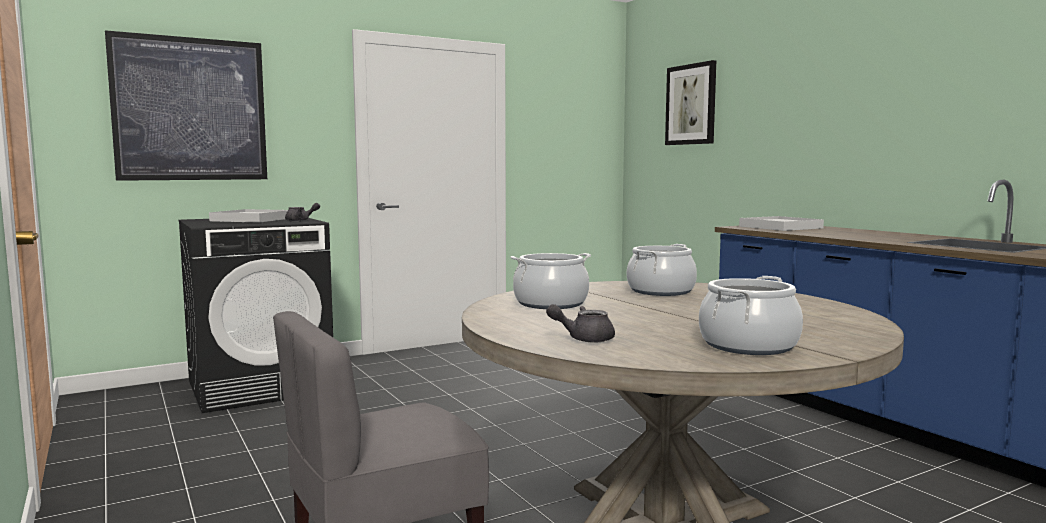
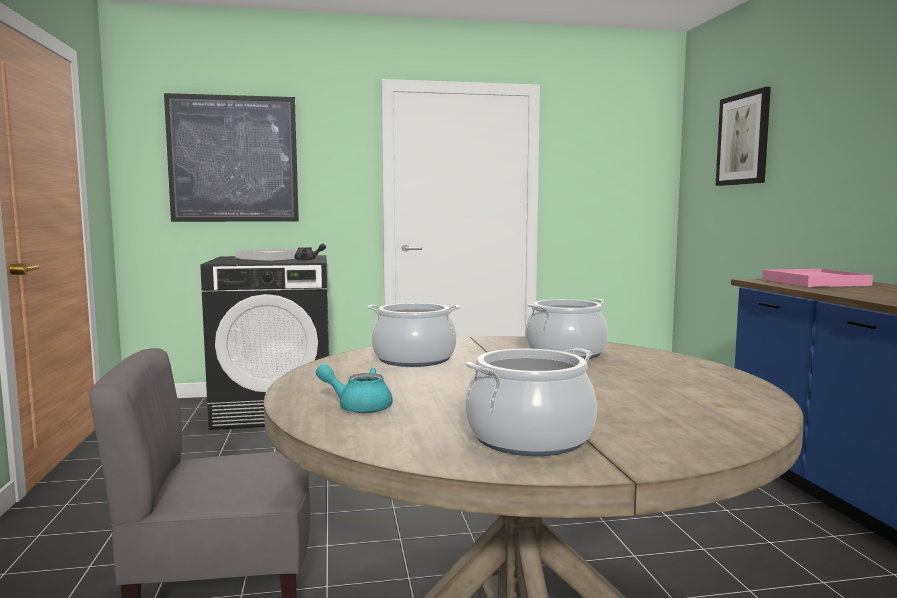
camera: 20 degrees right, 0 degrees up
grey teapot [546,304,615,343] -> turquoise teapot [316,364,393,413]
white tray [739,216,824,231] -> pink tray [762,269,873,287]

